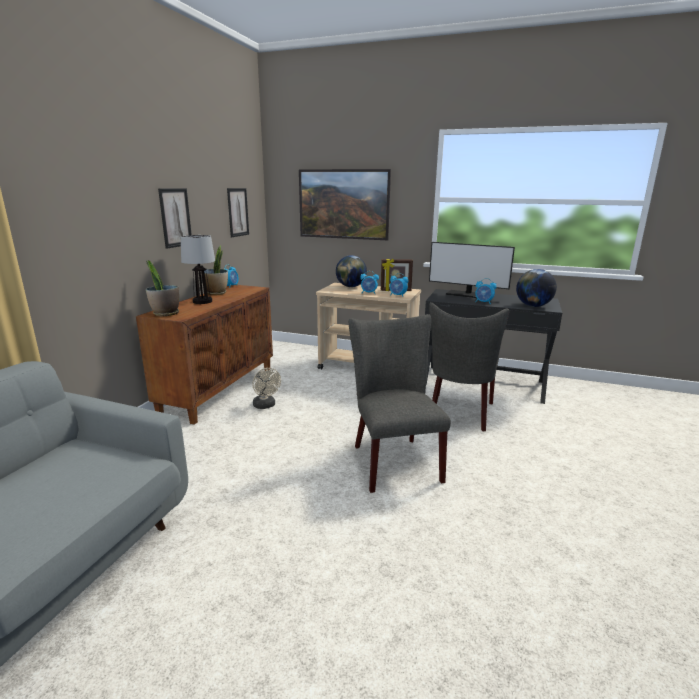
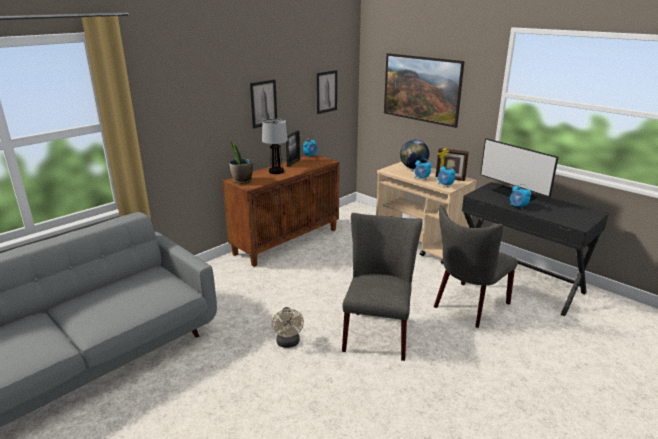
camera: 25 degrees right, 5 degrees up
potted plant [204,245,228,295] -> picture frame [286,130,300,167]
beige fan [252,368,281,409] -> beige fan moved to [272,307,304,348]
globe [516,269,557,307] -> none

